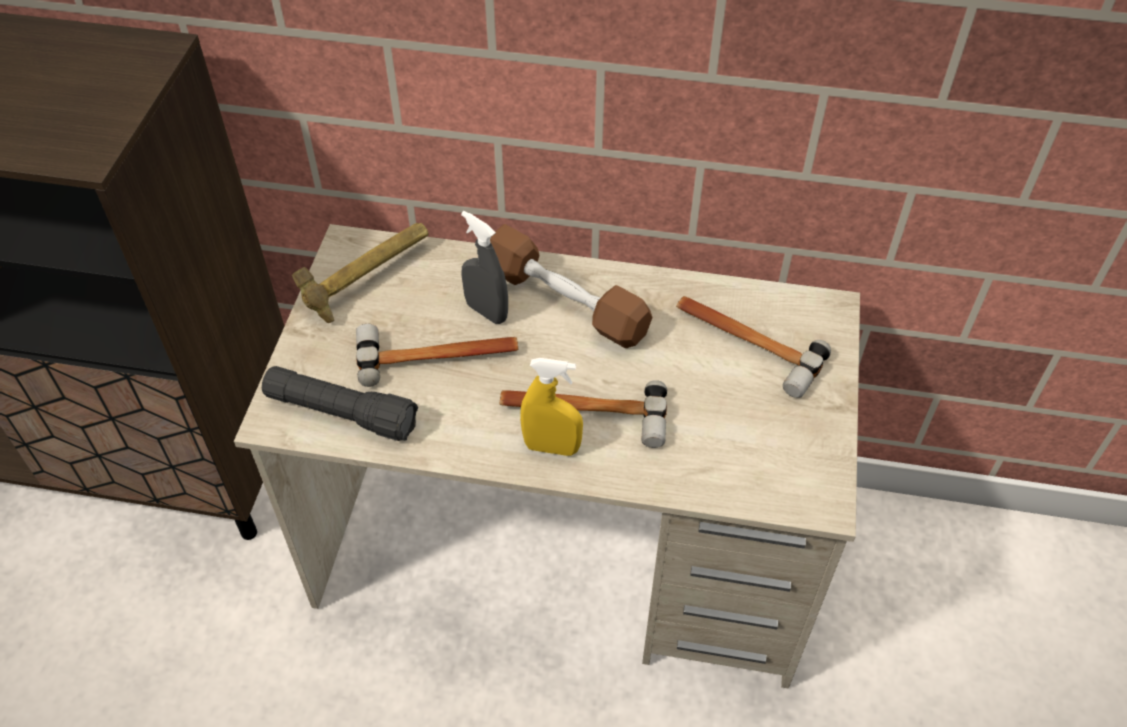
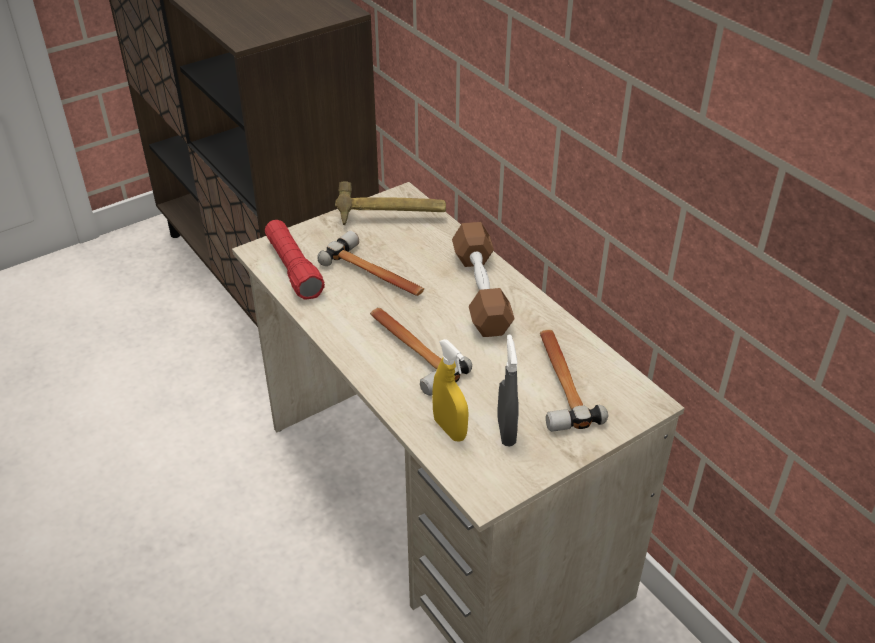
camera: 45 degrees right, 10 degrees down
black flashlight [262,366,418,441] -> red flashlight [265,220,325,300]
grey spray bottle [461,211,508,324] -> grey spray bottle moved to [497,335,519,447]
yellow spray bottle [520,358,583,456] -> yellow spray bottle moved to [432,339,469,442]

